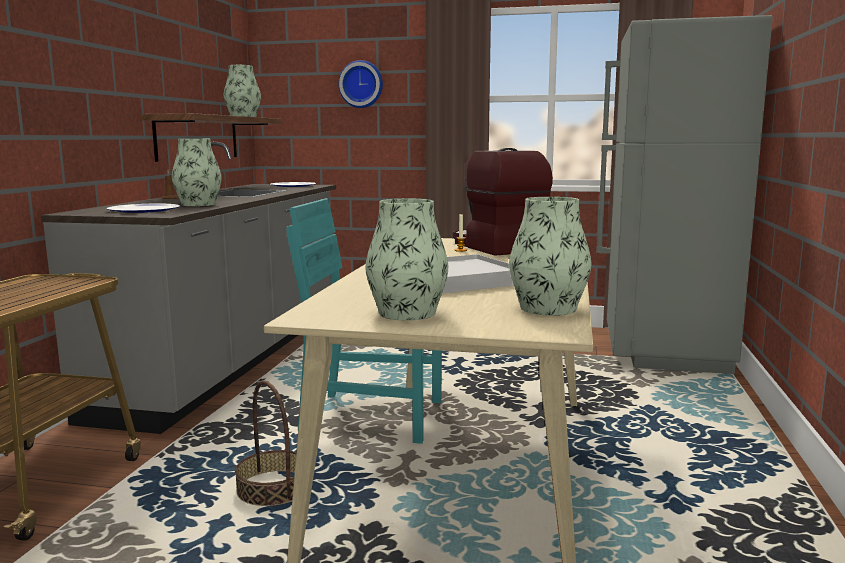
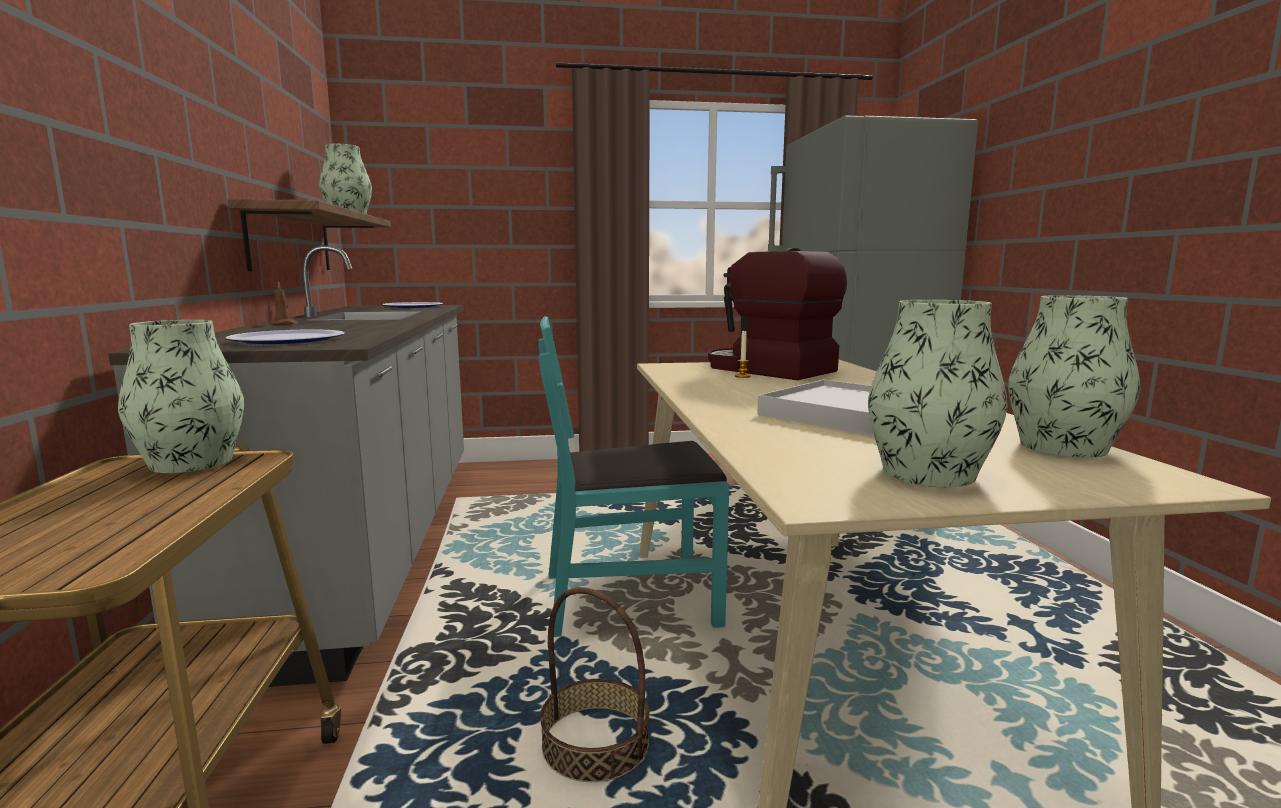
camera: 20 degrees left, 0 degrees up
vase [172,139,222,206] -> vase moved to [118,320,244,473]
wall clock [338,60,383,108] -> none

